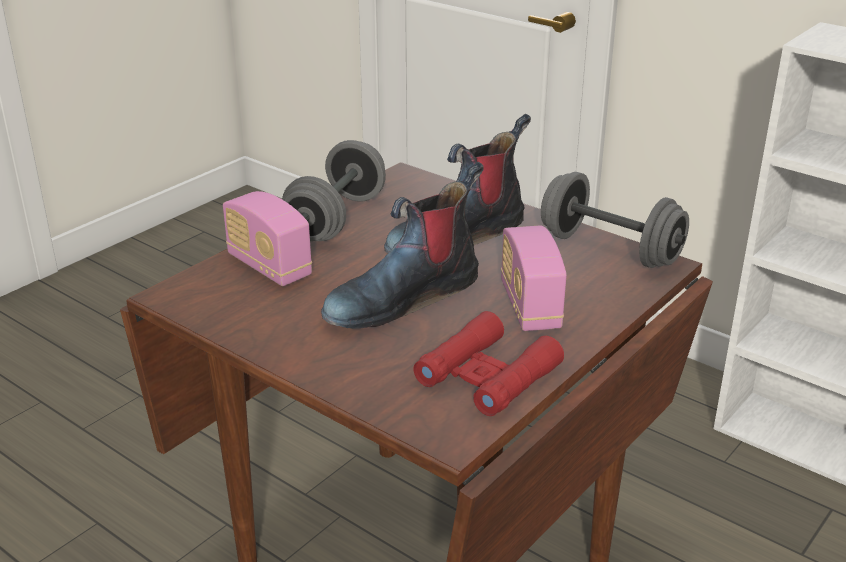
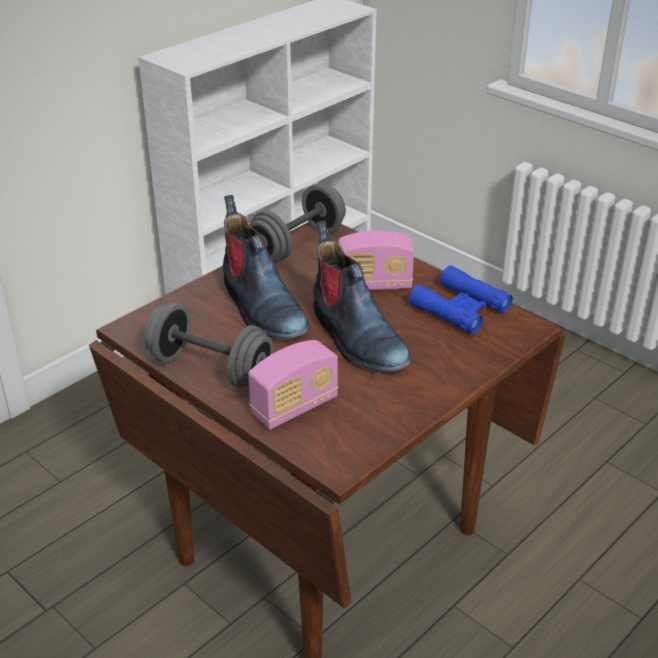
camera: 85 degrees left, 5 degrees up
red binoculars [413,311,564,416] -> blue binoculars [409,266,513,334]

